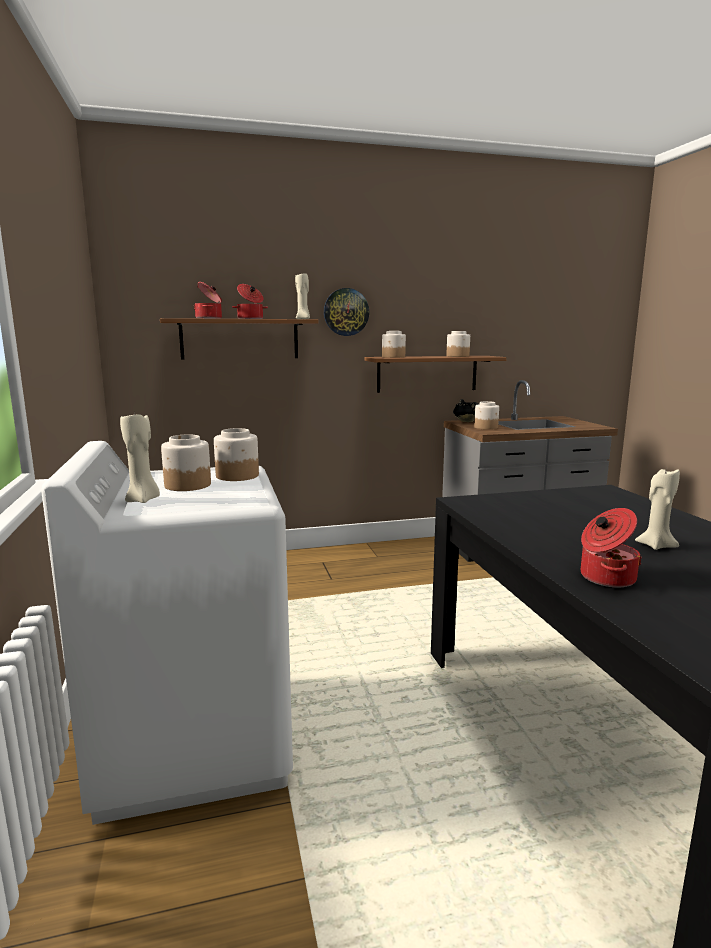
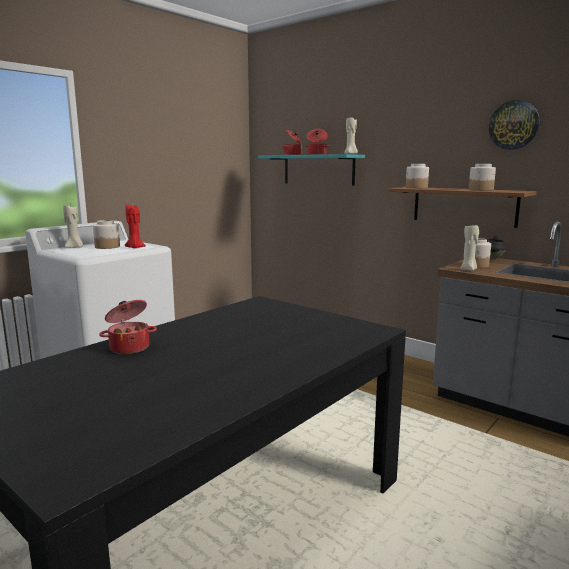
camera: 55 degrees right, 0 degrees up
brown shelf [160,318,318,360] -> turquoise shelf [258,154,365,186]
jar [214,428,259,481] -> red candle [125,205,146,248]
wall clock [324,288,369,336] -> wall clock moved to [489,100,540,150]
beige candle [635,469,680,550] -> beige candle moved to [460,225,479,271]

